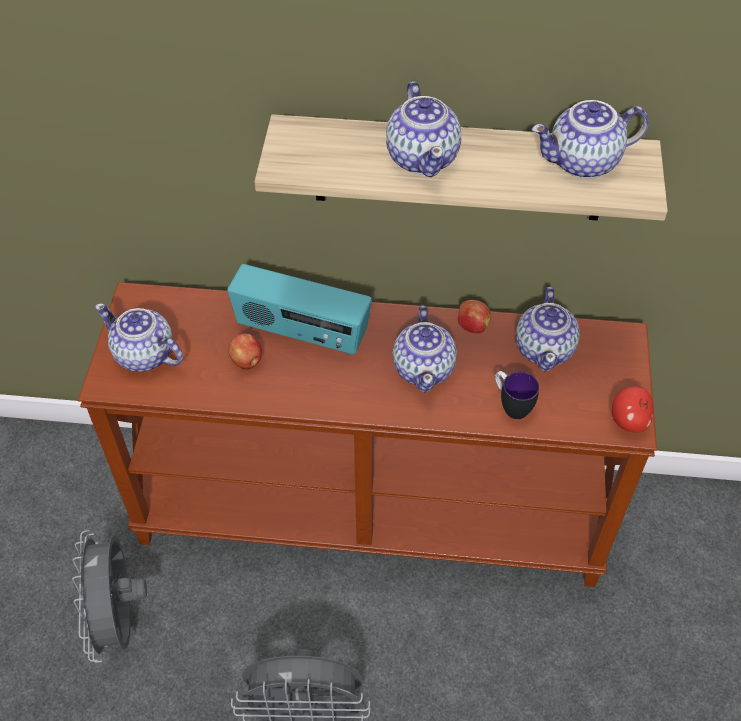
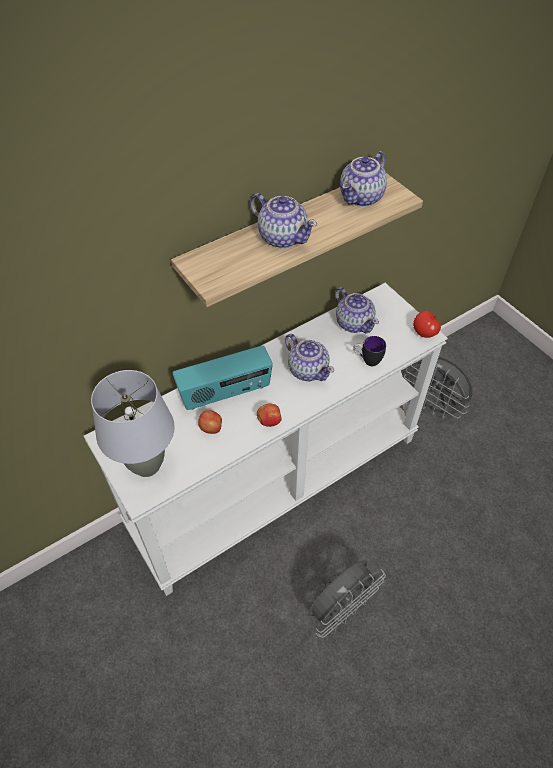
camera: 40 degrees left, 0 degrees up
grey fan [72,530,147,663] -> grey fan moved to [404,356,473,419]
brown console table [78,282,657,587] -> white console table [84,283,448,596]
teapot [95,303,183,372] -> grey table lamp [91,370,175,477]
apple [458,300,491,333] -> apple moved to [257,404,282,427]

